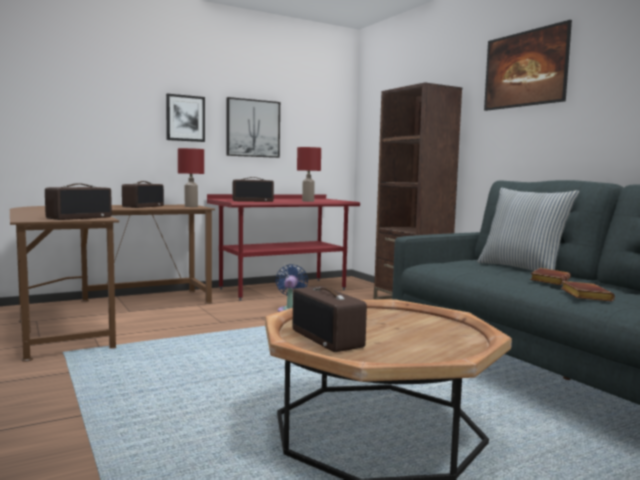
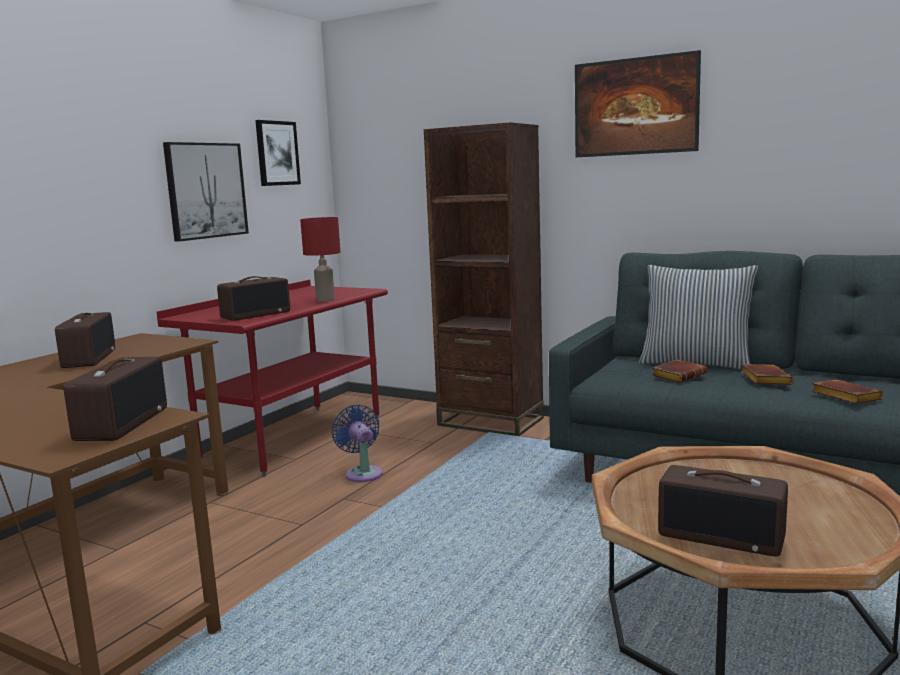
camera: 30 degrees left, 5 degrees up
picture [166,94,205,142] -> picture moved to [255,120,301,186]
red table lamp [178,148,204,207] -> none
none -> brown book [652,359,707,383]

